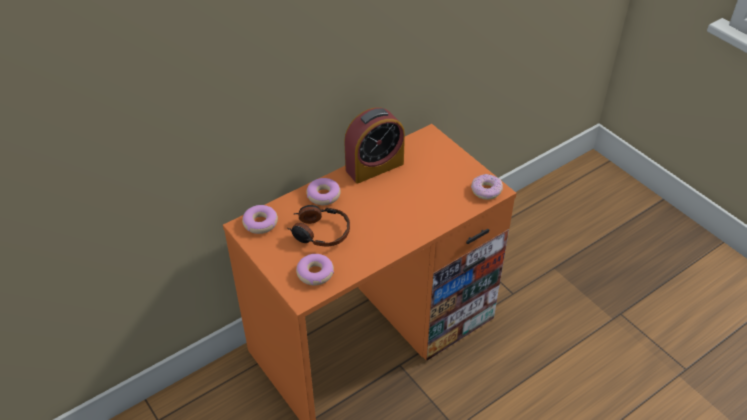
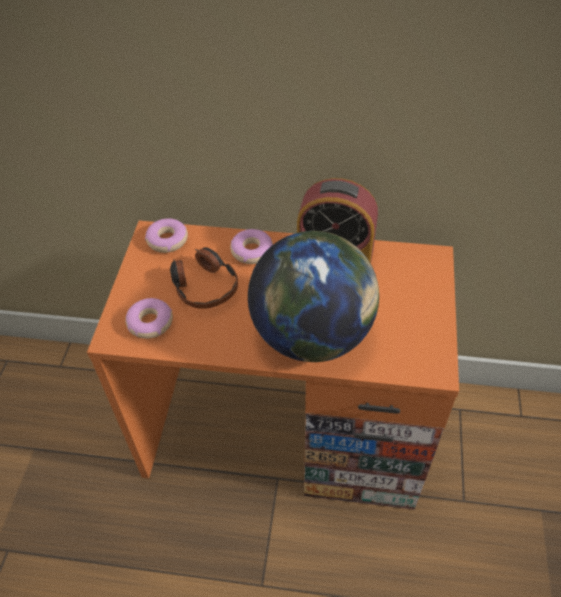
camera: 45 degrees right, 5 degrees up
donut [471,174,503,200] -> none
none -> globe [248,231,379,362]

